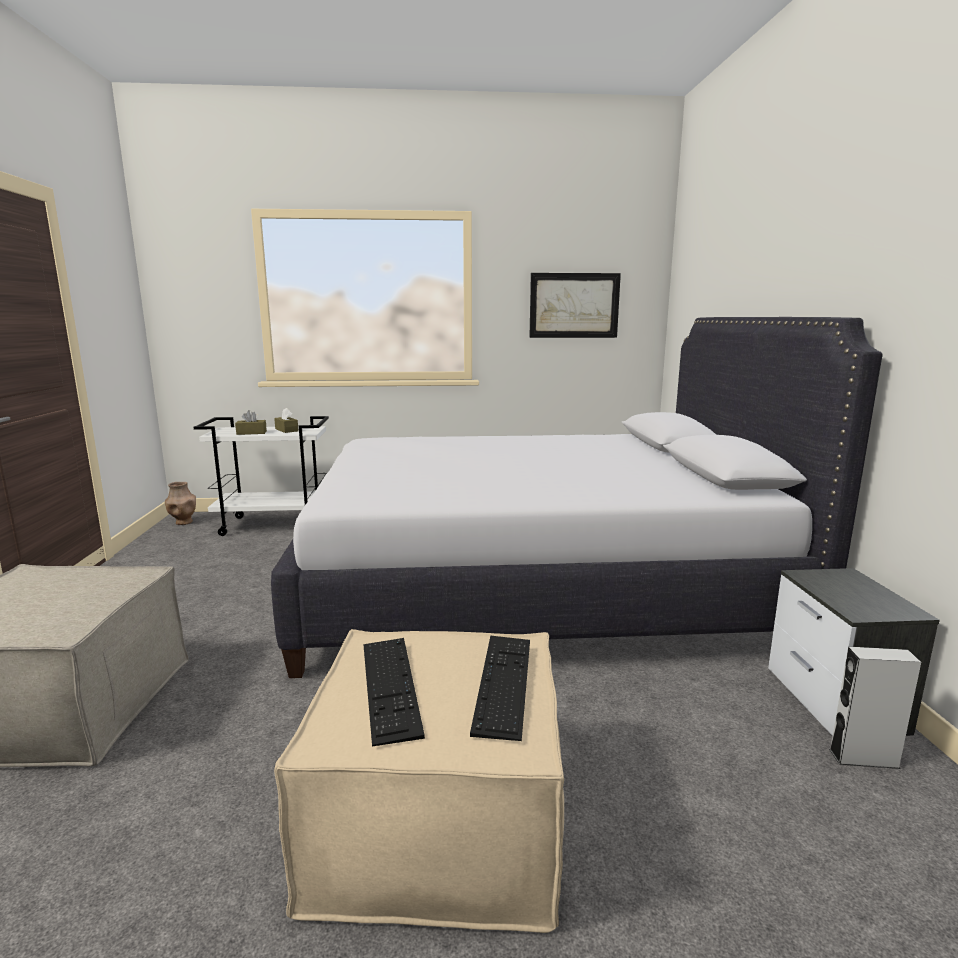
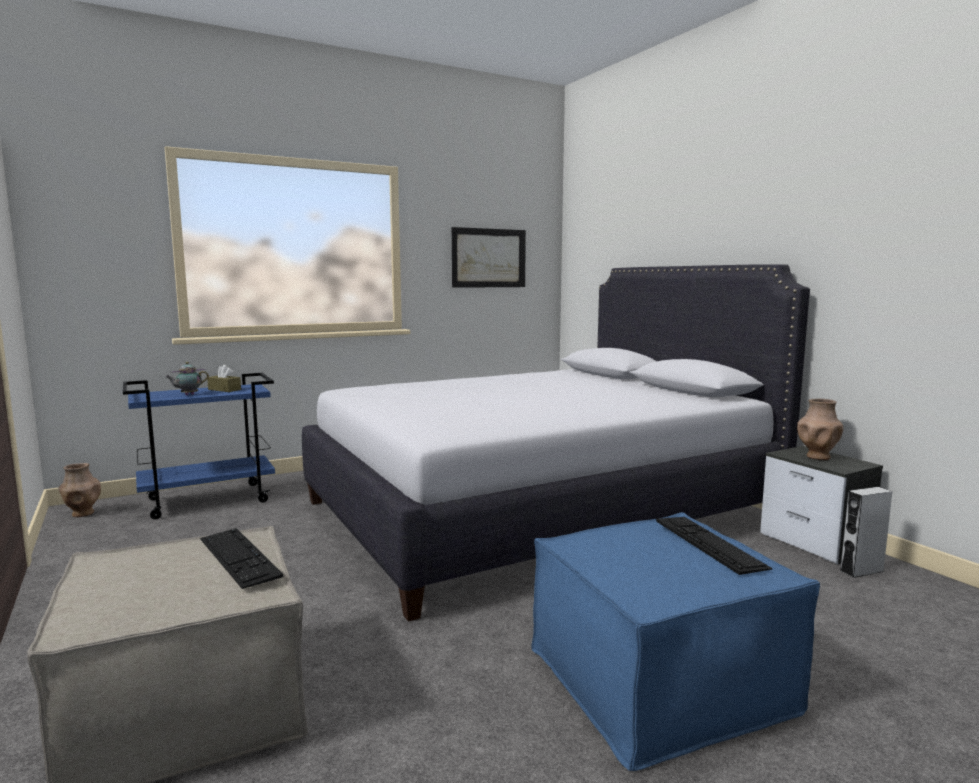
camera: 25 degrees left, 5 degrees down
white cart [194,416,329,536] -> blue cart [123,373,275,520]
brown tissue box [235,410,267,435] -> teapot [166,362,209,395]
beige ottoman [274,629,564,933] -> blue ottoman [532,512,820,771]
keyboard [364,638,425,746] -> keyboard moved to [200,528,283,589]
none -> brown vase [797,399,844,460]

